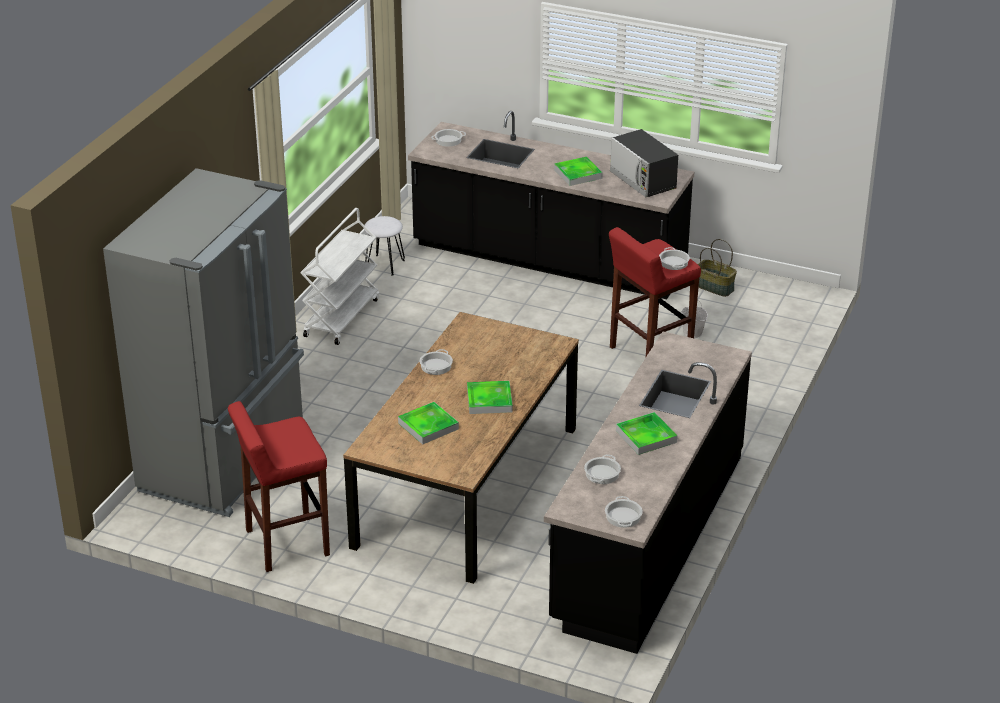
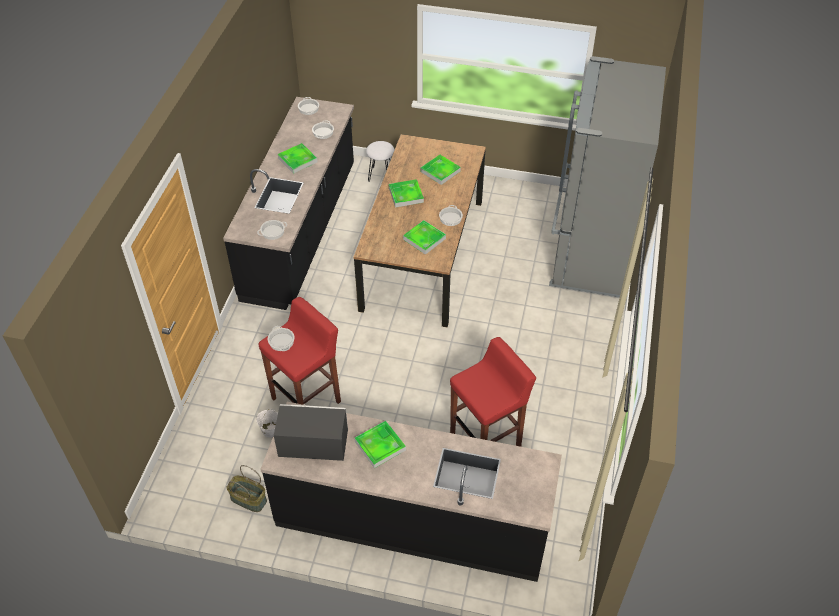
camera: 170 degrees right, 15 degrees up
red stool [228,401,330,572] -> red stool moved to [450,337,536,447]
white cart [301,208,379,345] -> none
white stool [364,216,405,275] -> white stool moved to [366,141,395,182]
cooking pot [431,129,466,147] -> cooking pot moved to [257,220,287,240]
microwave [610,129,678,197] -> microwave turned 45 degrees counterclockwise [274,404,348,461]
none -> tray [403,220,446,255]

